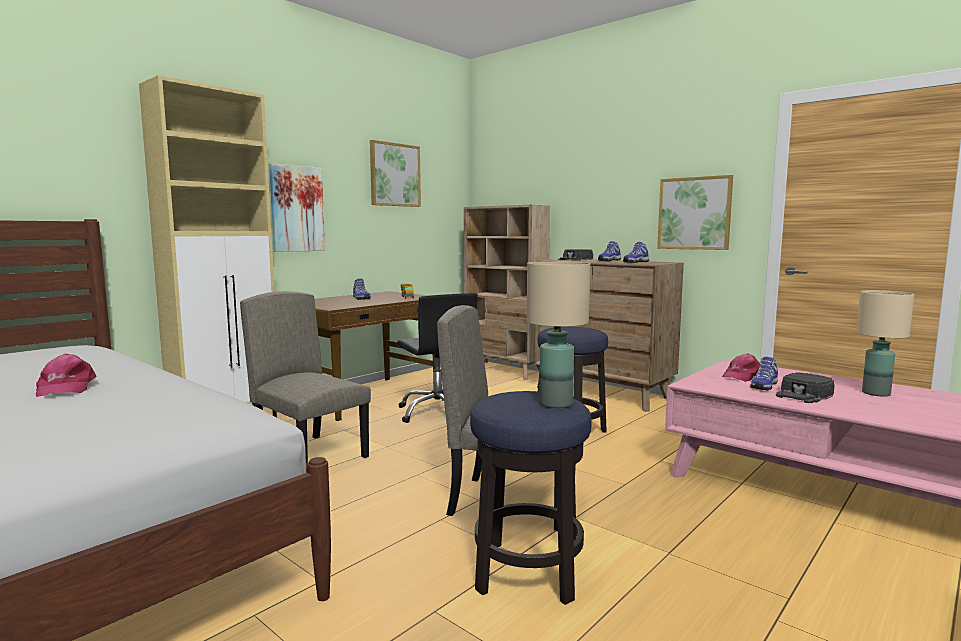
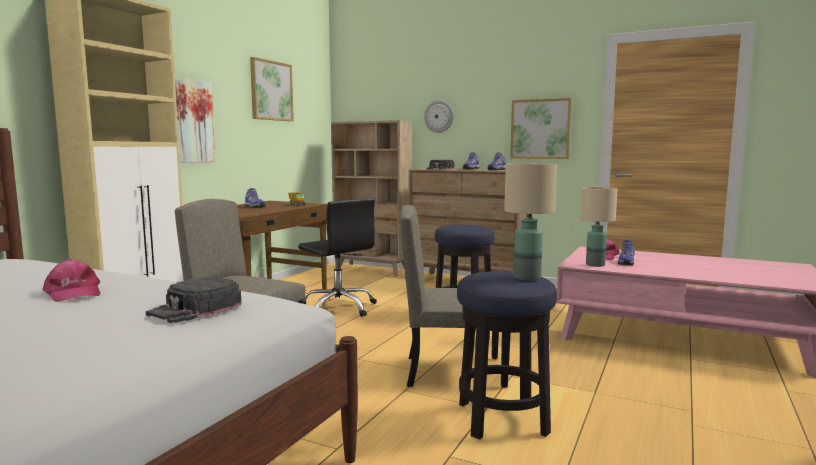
camera: 15 degrees left, 0 degrees up
black cap [776,372,835,403] -> black cap moved to [146,277,241,323]
beige table lamp [856,290,915,397] -> beige table lamp moved to [580,187,618,267]
none -> wall clock [424,100,453,133]

